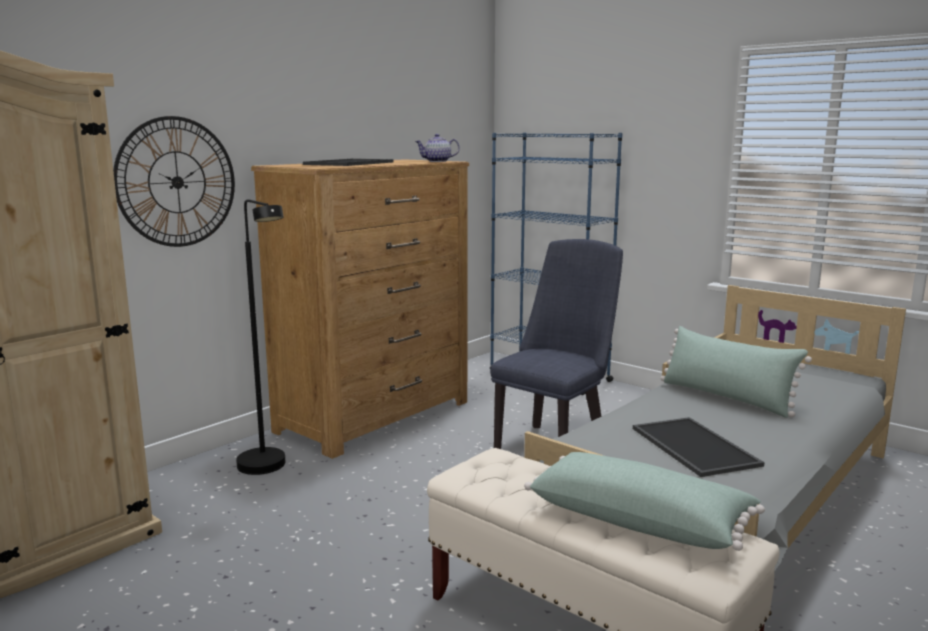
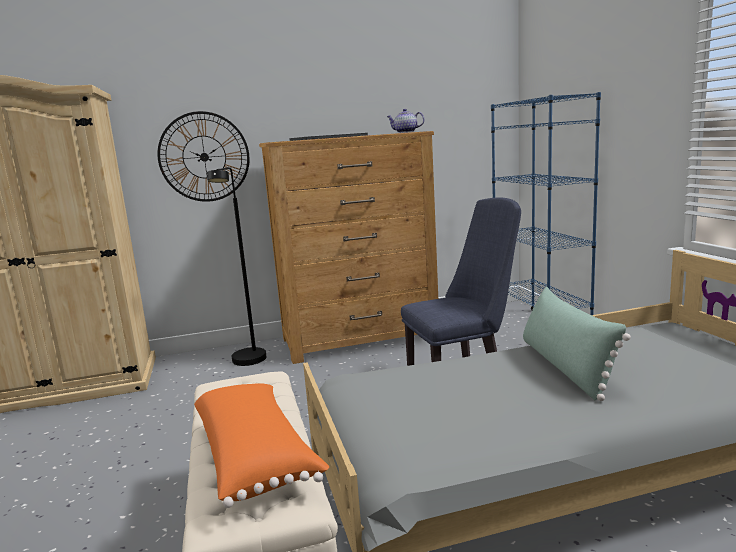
camera: 35 degrees right, 0 degrees up
green pillow [524,452,765,551] -> orange pillow [194,383,329,508]
tray [633,417,765,477] -> none

